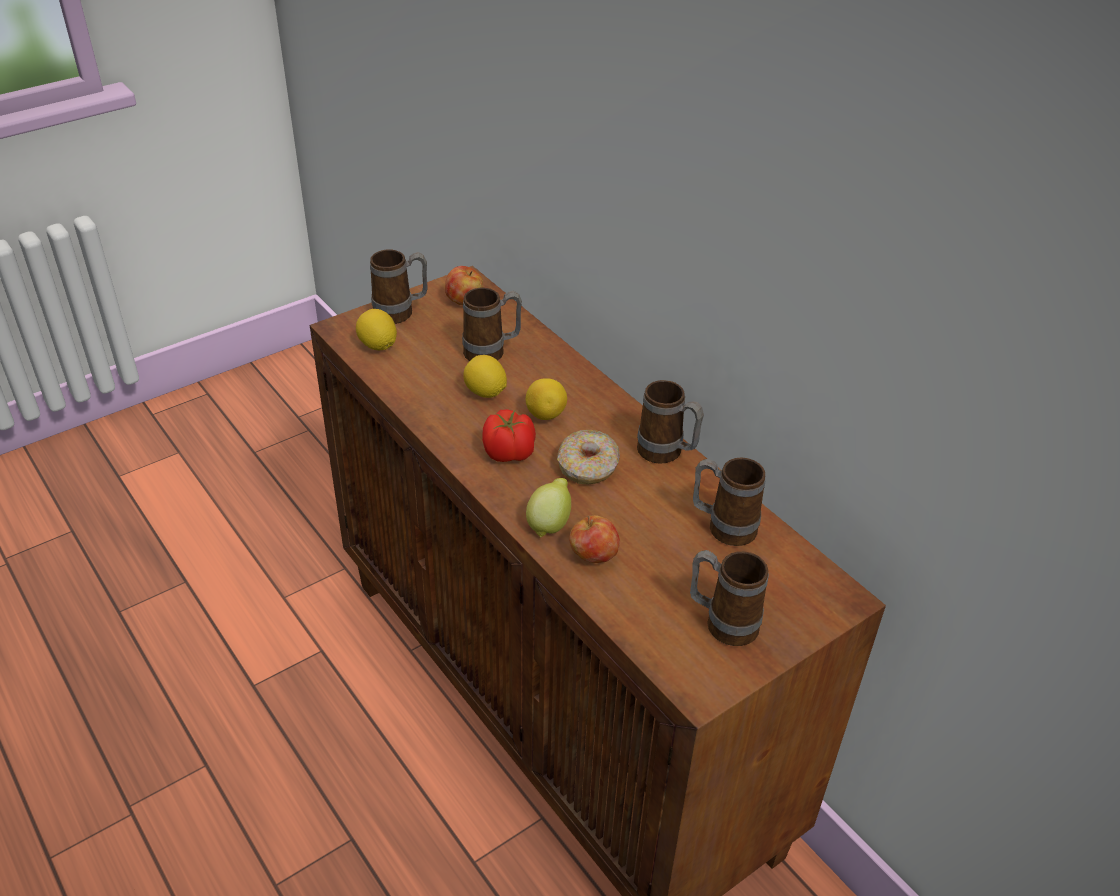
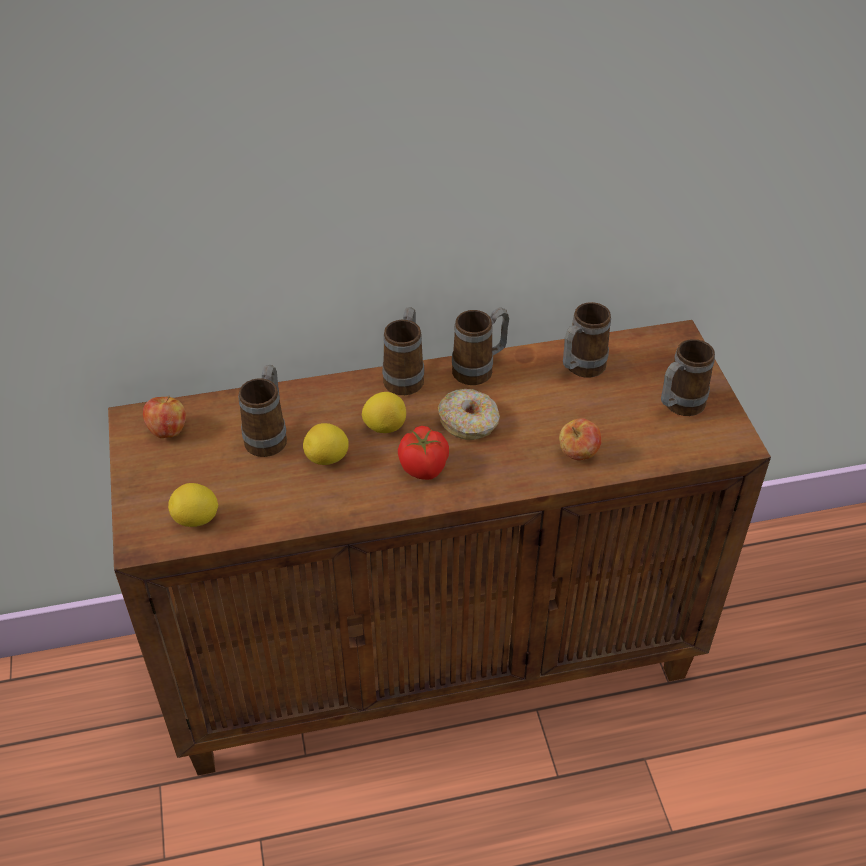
camera: 65 degrees left, 5 degrees up
mug [370,249,428,324] -> mug moved to [382,307,424,395]
lemon [526,478,571,538] -> none

